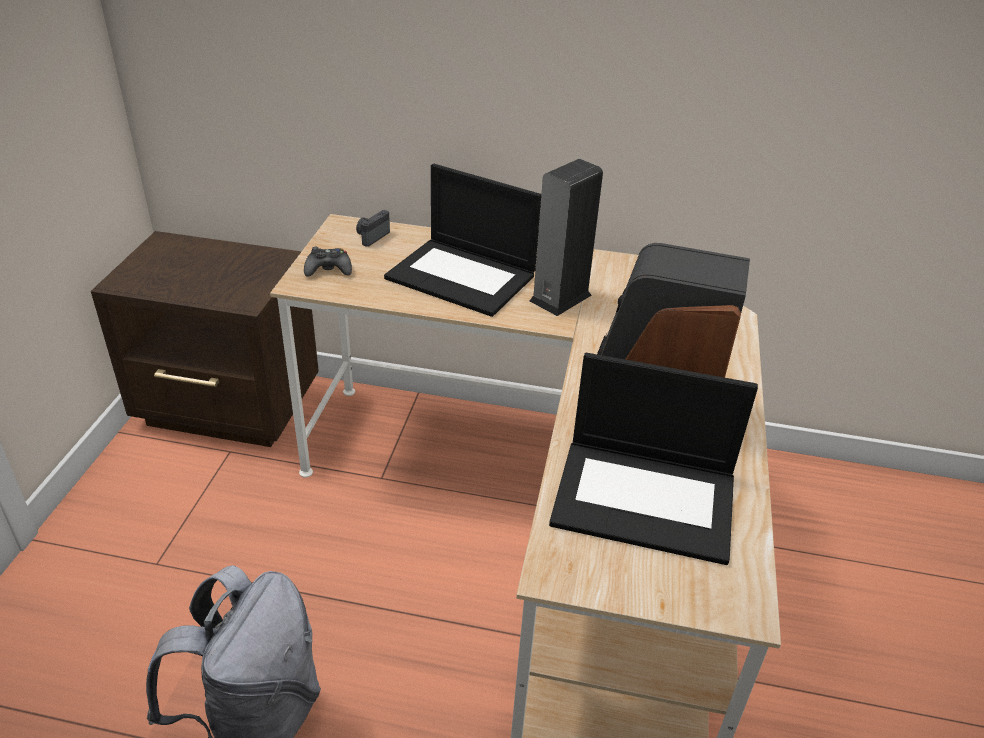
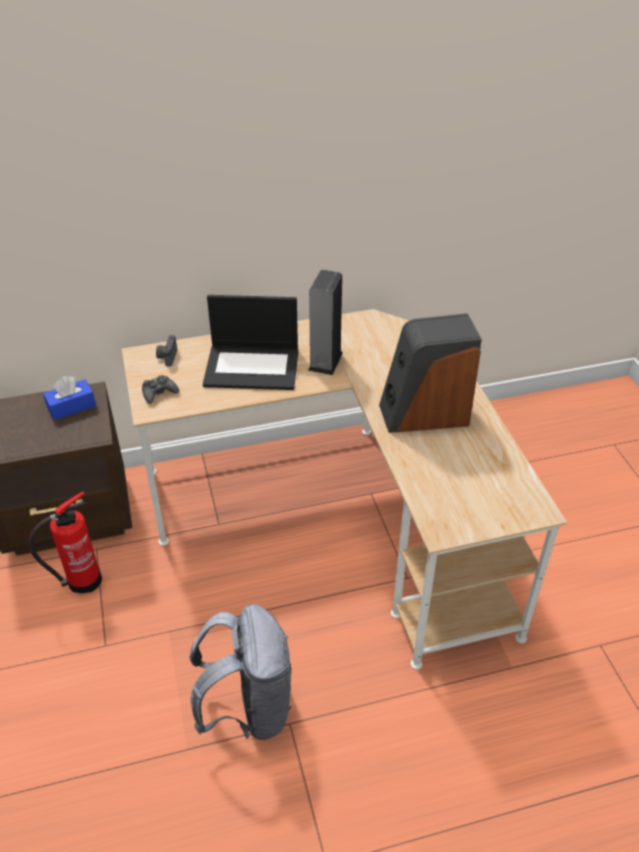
camera: 25 degrees left, 5 degrees up
laptop [549,353,758,565] -> none
none -> fire extinguisher [29,492,102,593]
none -> blue tissue box [43,376,96,420]

